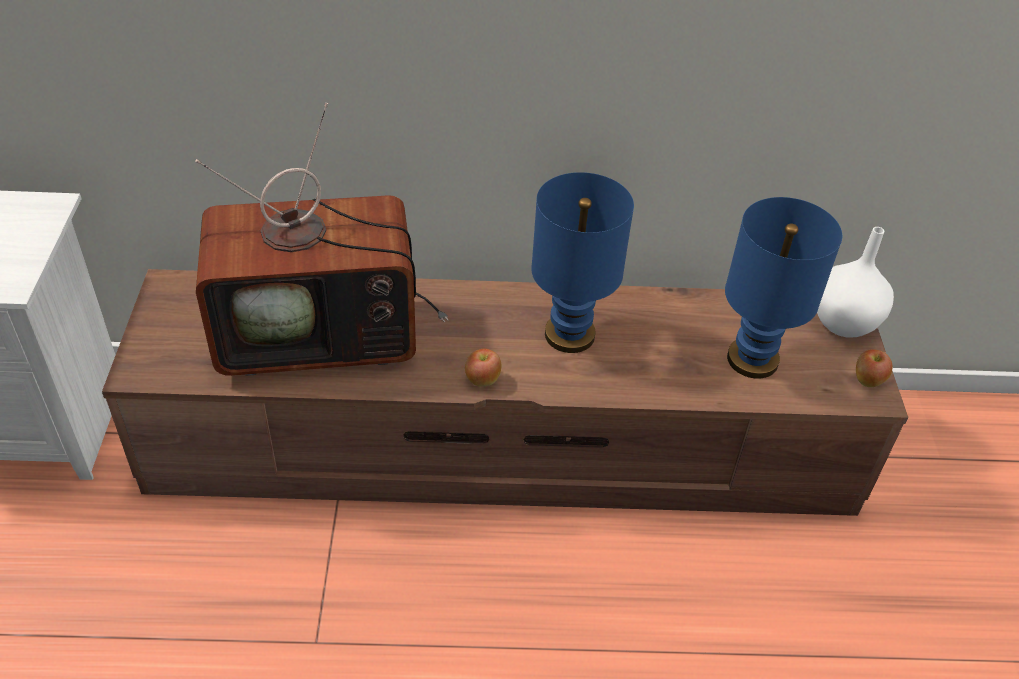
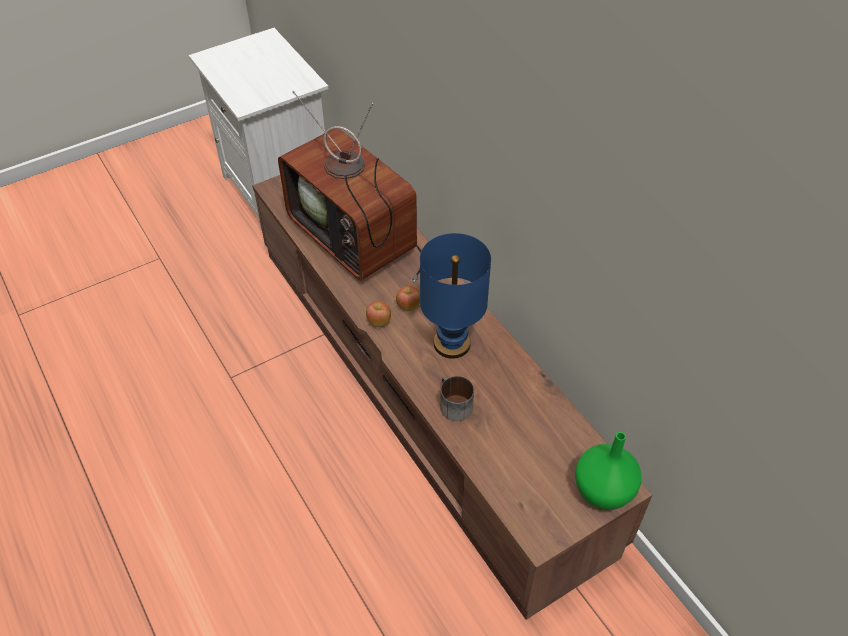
camera: 60 degrees right, 5 degrees up
blue table lamp [725,197,842,379] -> none
white vase [817,227,894,337] -> green vase [575,432,641,510]
apple [856,349,892,387] -> apple moved to [396,286,420,311]
none -> mug [440,376,474,421]

